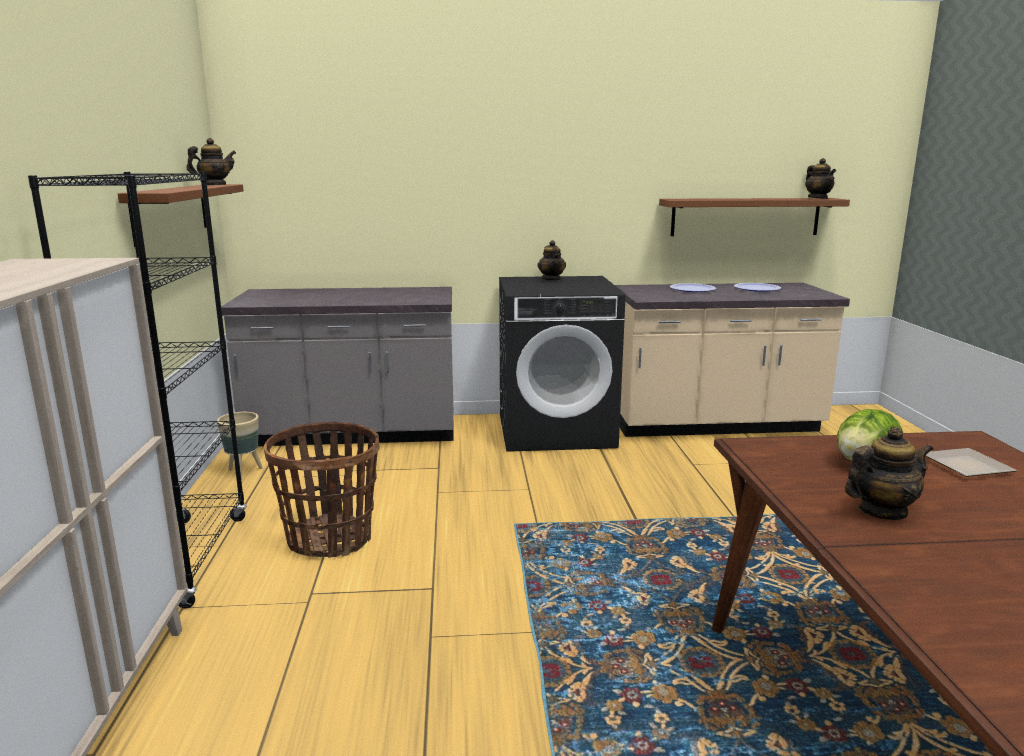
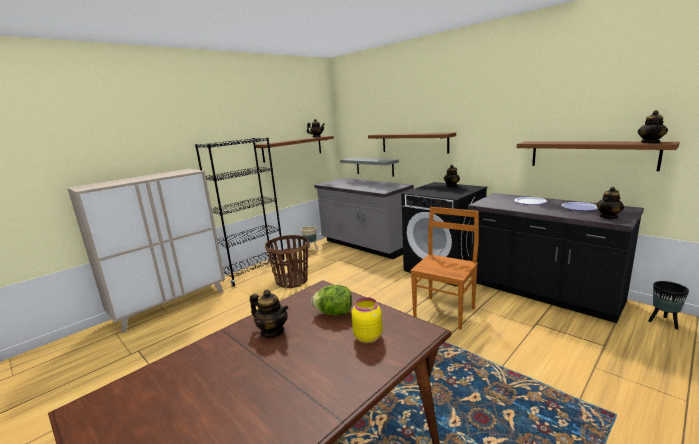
camera: 50 degrees right, 0 degrees up
beige counter [615,283,850,437] -> black counter [468,193,644,323]
plate [926,448,1017,477] -> yellow jar [351,297,382,343]
none -> grey shelf [340,157,399,177]
none -> brown shelf [368,133,456,154]
none -> brown chair [410,207,479,330]
none -> teapot [597,187,624,219]
none -> black planter [648,281,689,329]

